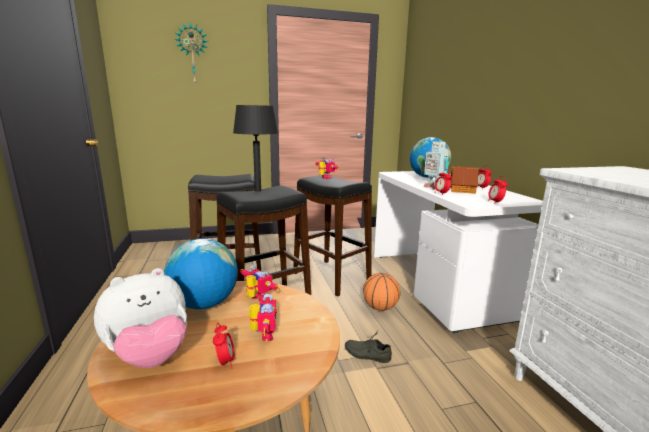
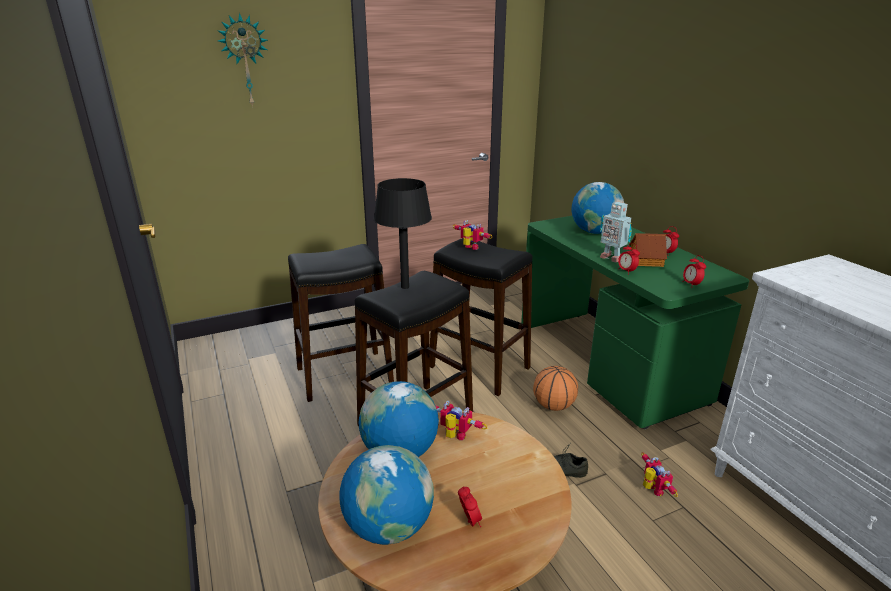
camera: 10 degrees left, 10 degrees up
plush toy [94,268,187,368] -> globe [339,445,434,545]
toy robot [249,294,277,341] -> toy robot moved to [641,452,678,497]
white desk [374,171,543,333] -> green desk [521,216,749,429]

